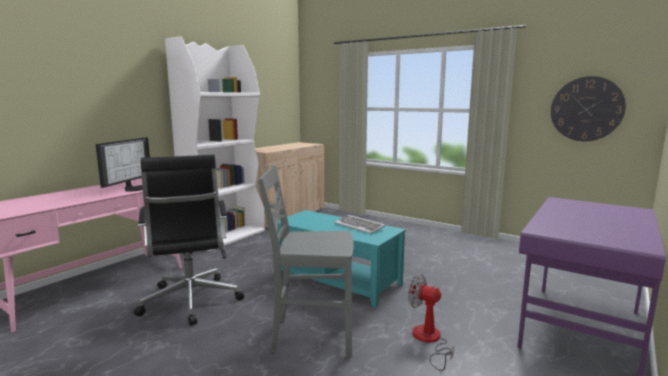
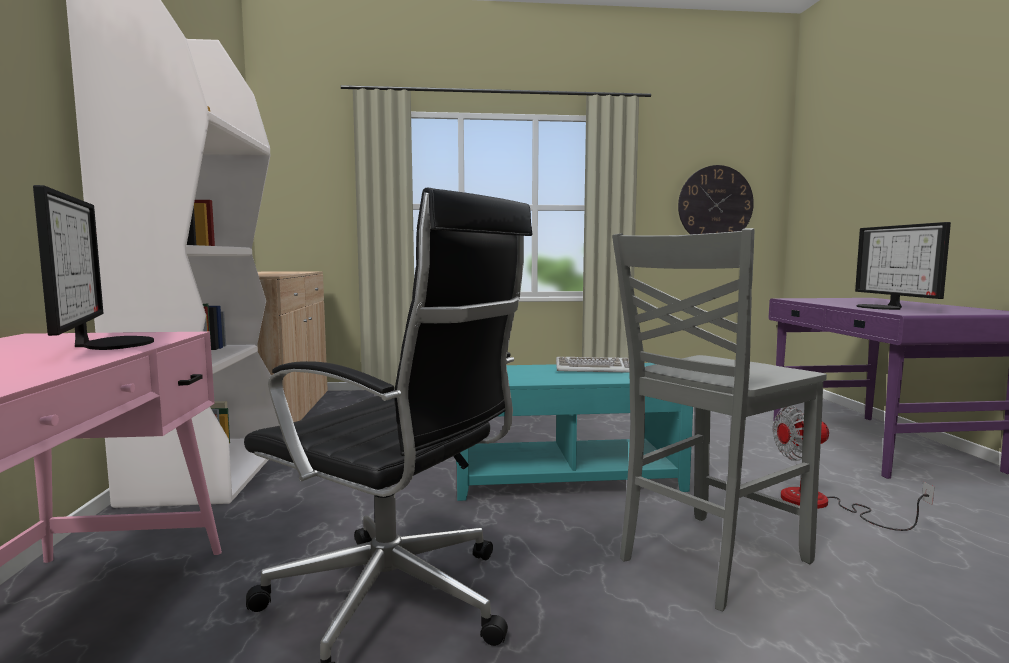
camera: 40 degrees left, 5 degrees down
none -> monitor [855,222,951,310]

